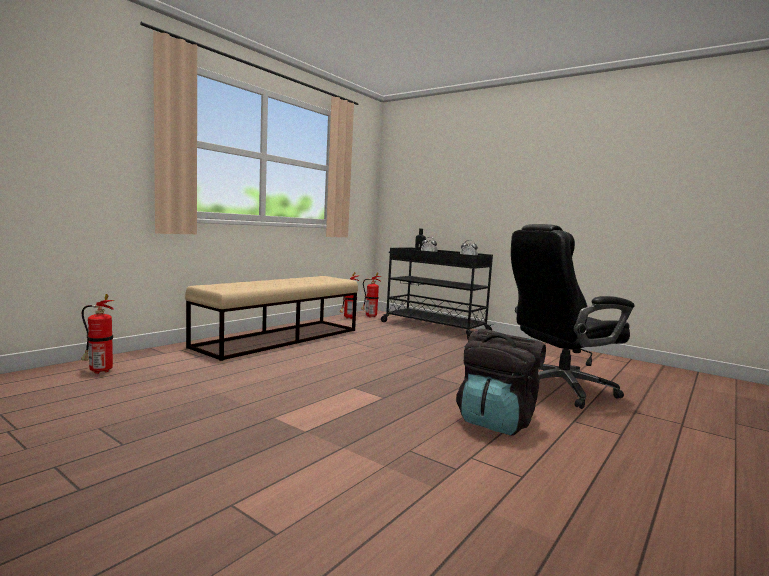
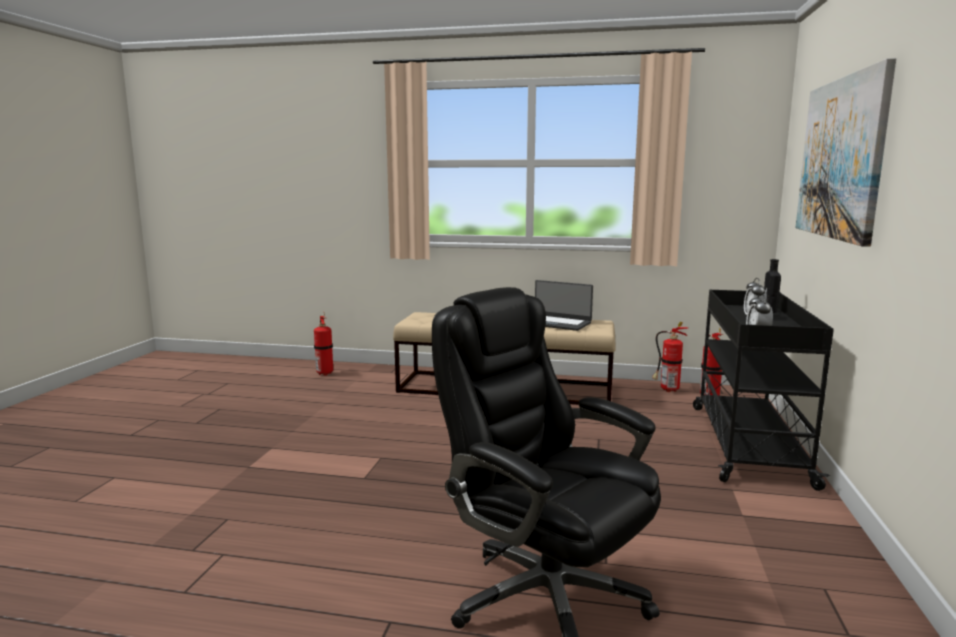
camera: 65 degrees right, 5 degrees up
black backpack [456,328,546,436] -> none
none -> laptop [535,280,593,331]
none -> picture [795,58,896,247]

